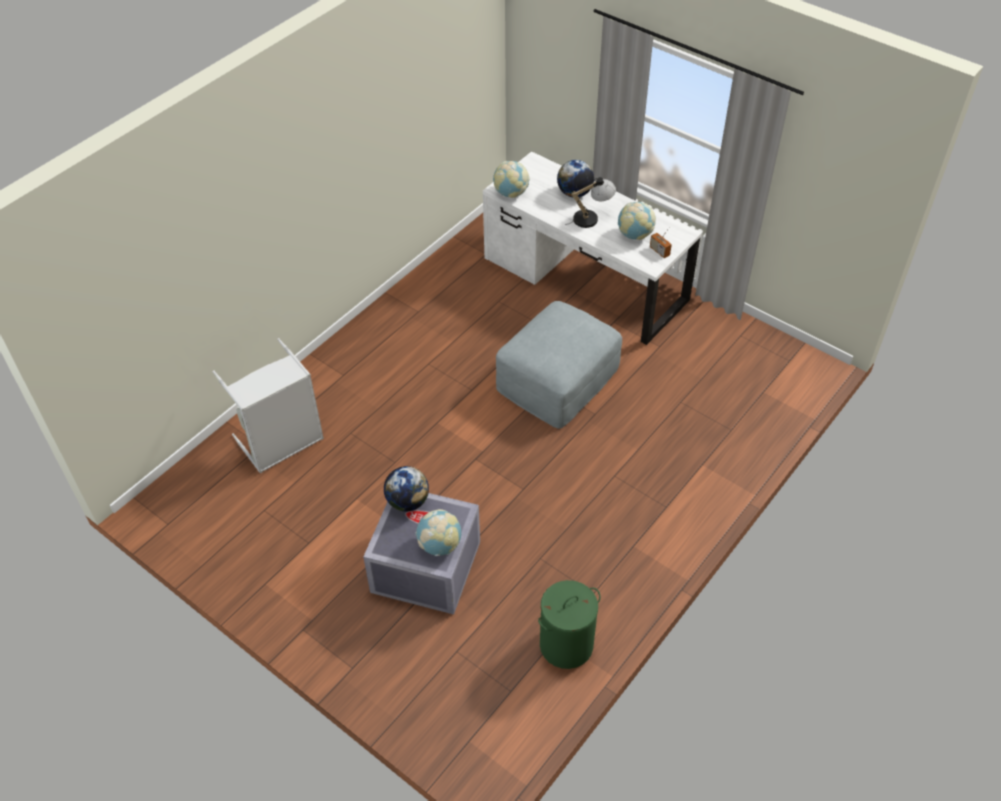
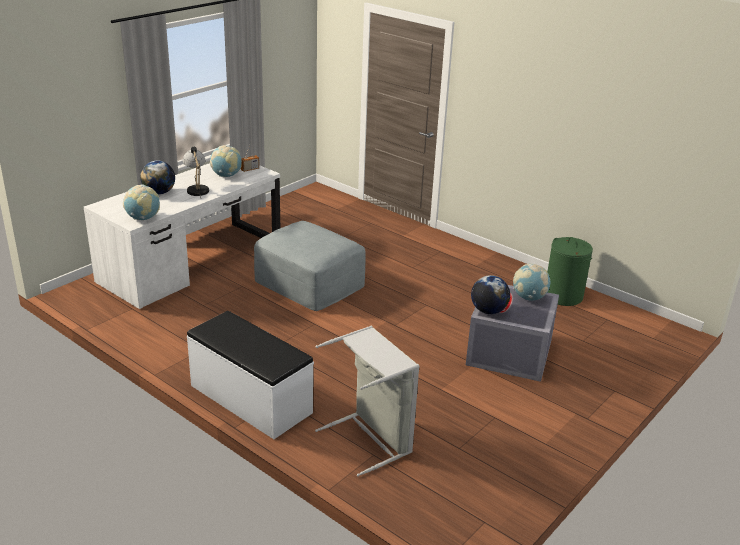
camera: 90 degrees left, 20 degrees down
none -> white bench [187,311,314,439]

